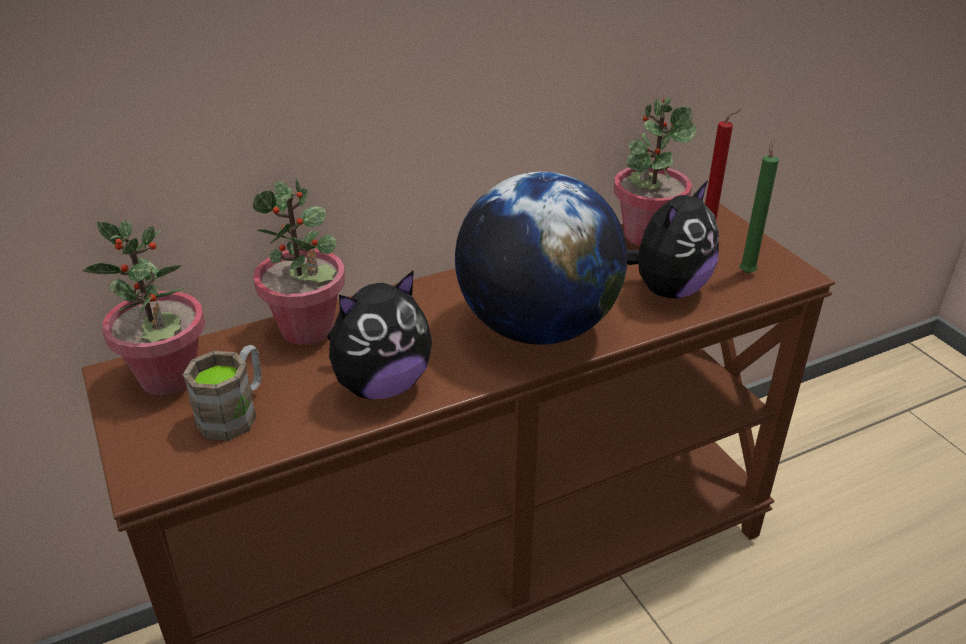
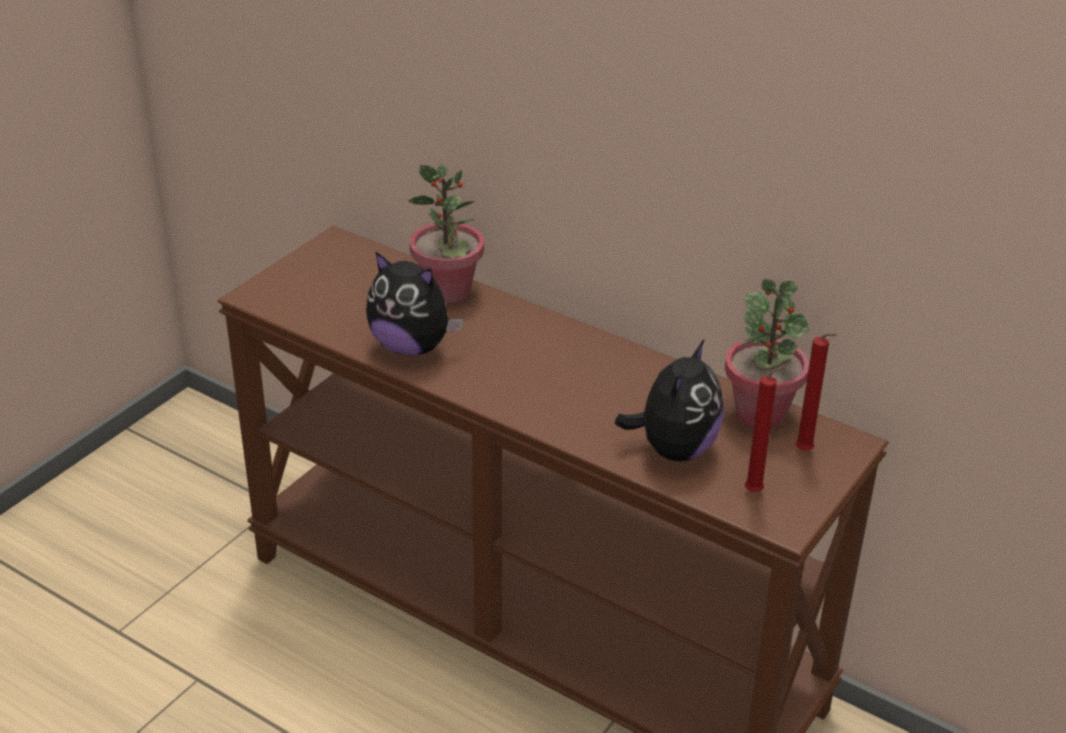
camera: 60 degrees right, 0 degrees up
potted plant [83,220,205,395] -> none
brown mug [183,345,261,441] -> none
globe [455,172,627,345] -> none
plush toy [627,180,719,298] -> plush toy turned 75 degrees counterclockwise [615,339,724,462]
green candle [740,138,779,273] -> red candle [745,365,786,492]

